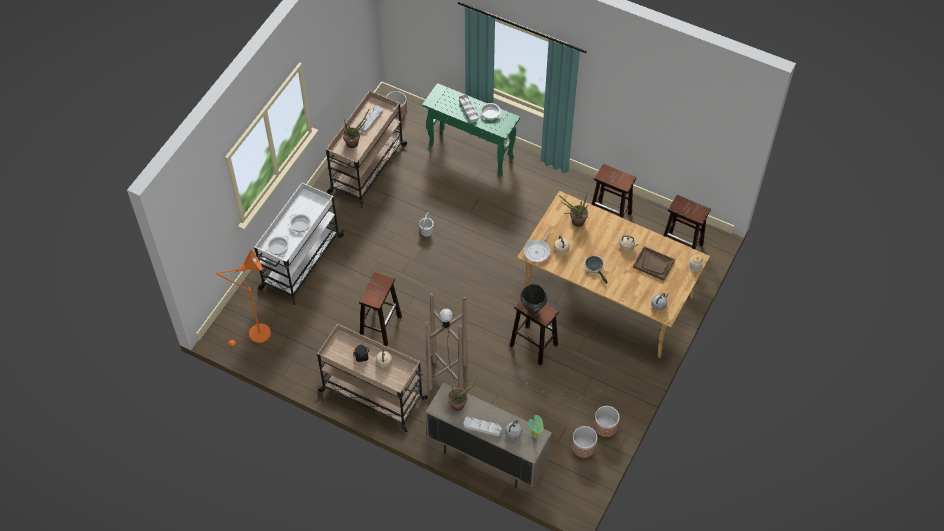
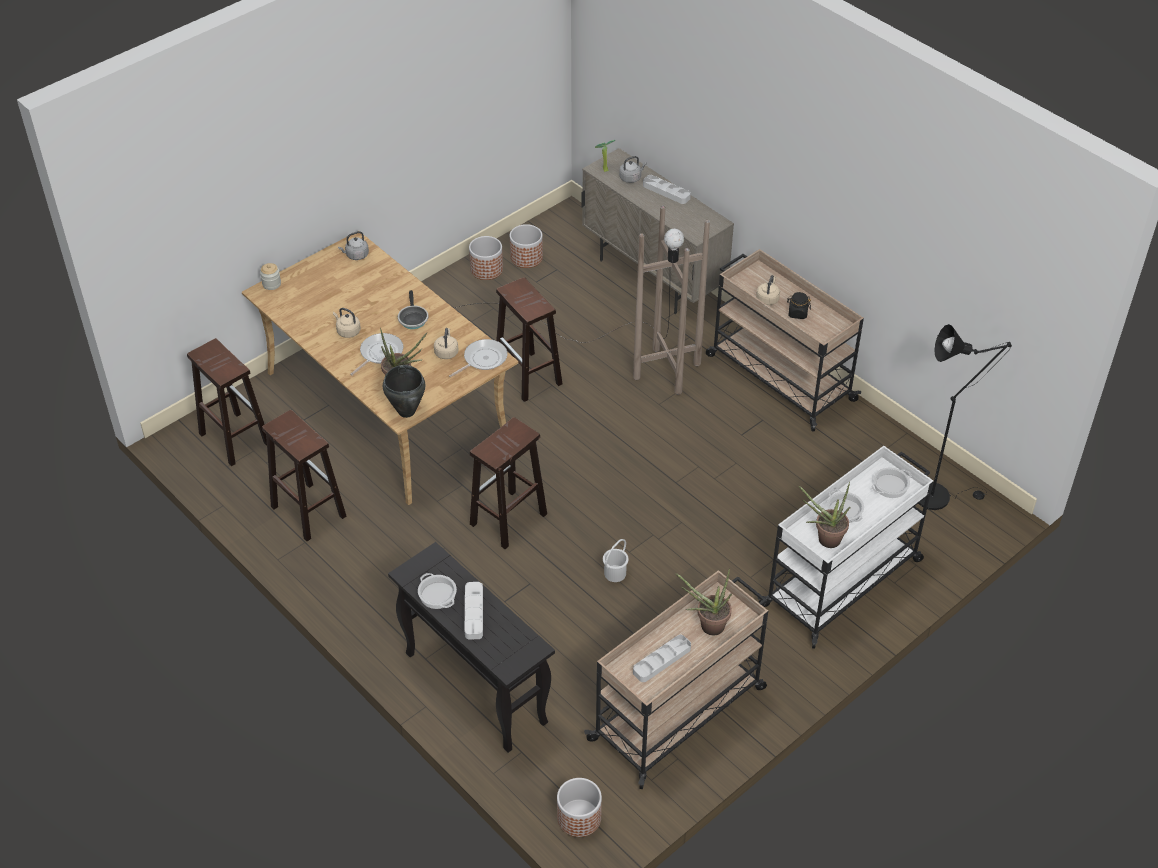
camera: 160 degrees left, 10 degrees down
orange floor lamp [216,250,271,349] -> black floor lamp [918,324,1012,510]
brown stool [359,272,402,346] -> brown stool moved to [470,417,547,549]
green console table [422,83,520,177] -> black console table [388,542,555,753]
potted plant [448,372,480,411] -> potted plant moved to [798,482,851,548]
black cooking pot [520,284,547,314] -> black cooking pot moved to [383,365,426,418]
brown tray [633,246,675,281] -> none
none -> frying pan [350,333,403,376]

